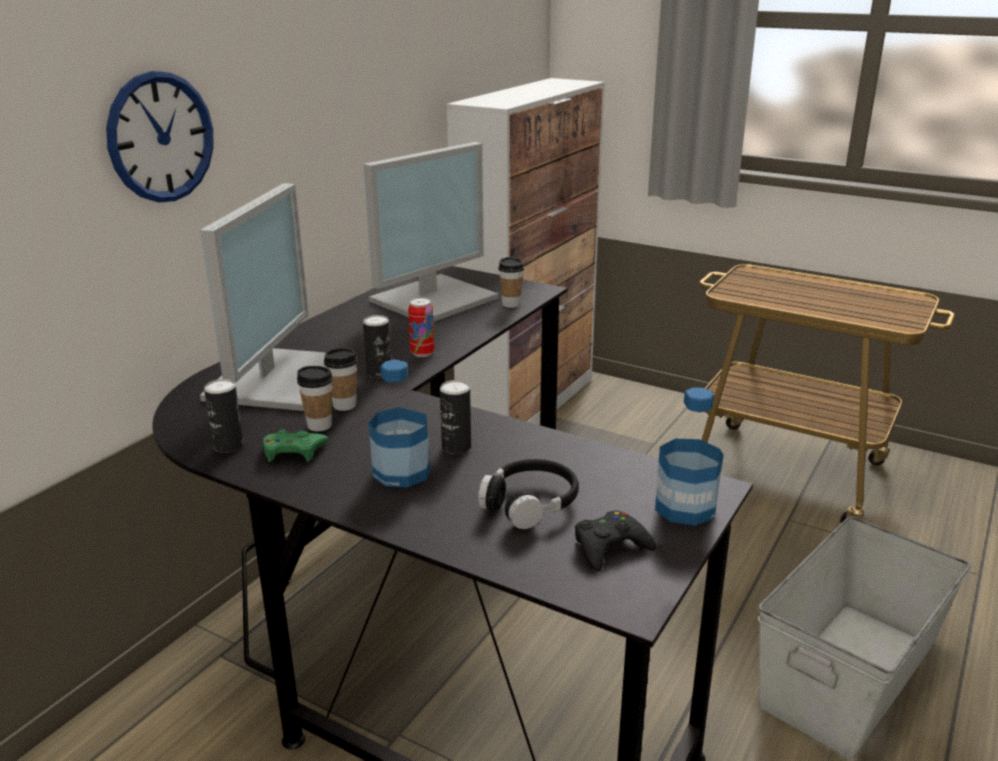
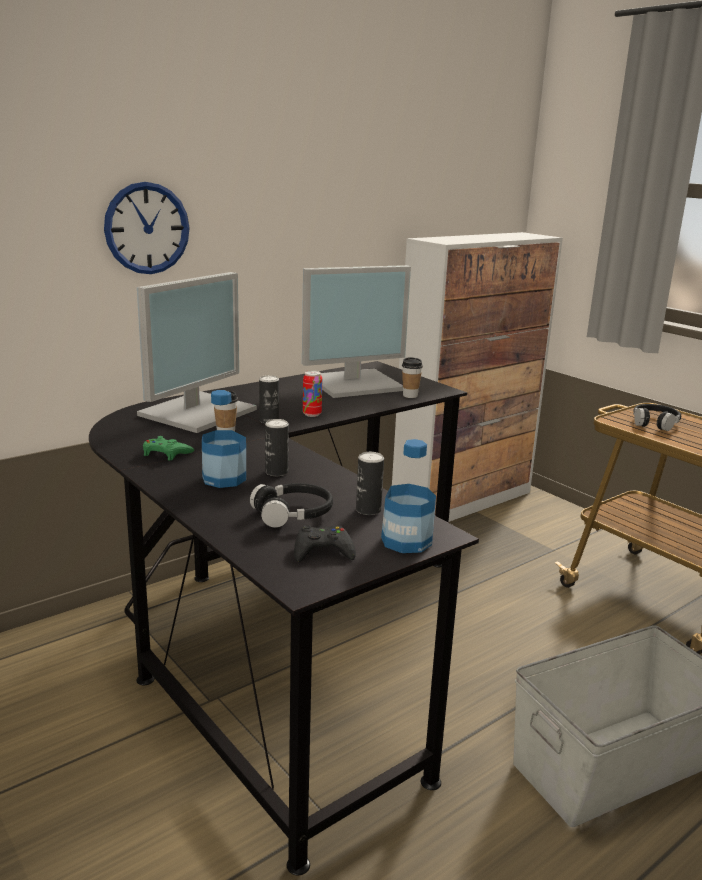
camera: 20 degrees right, 5 degrees down
can [204,379,244,453] -> can moved to [356,452,384,515]
cup [297,366,333,431] -> none
none -> black headphones [633,404,681,431]

